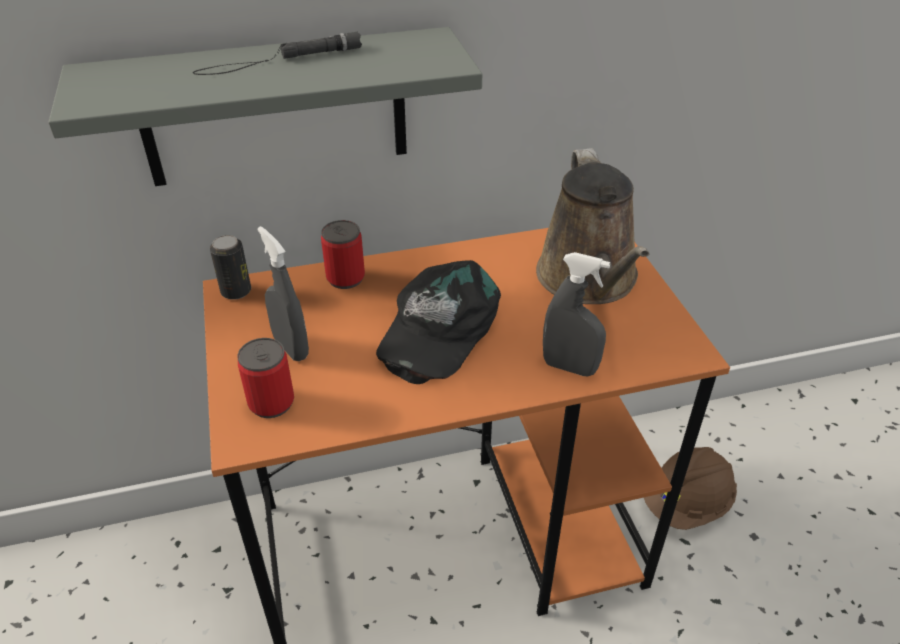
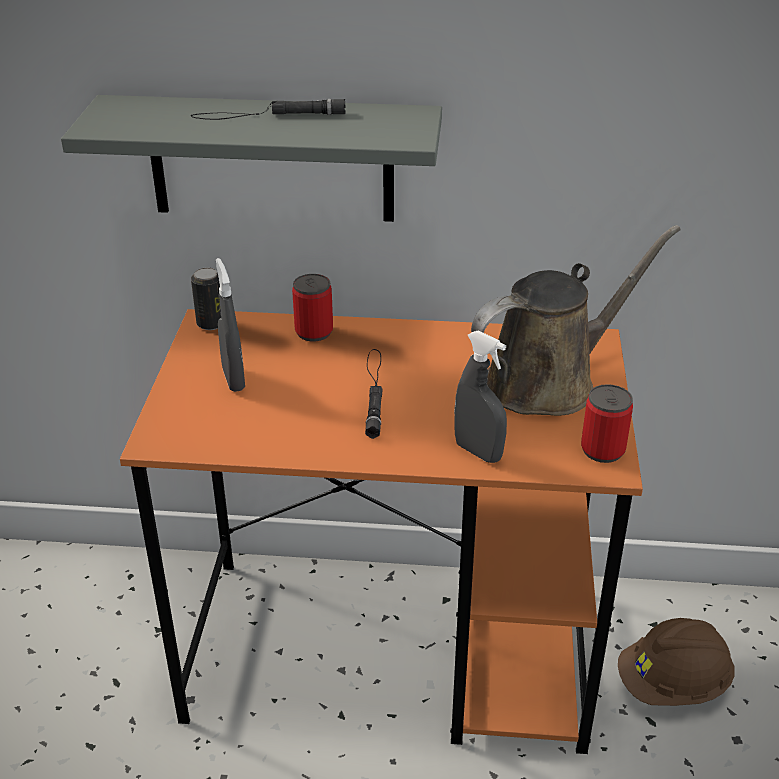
camera: 20 degrees right, 5 degrees down
can [238,338,294,418] -> can moved to [581,384,633,463]
black cap [376,260,501,384] -> black flashlight [365,349,382,439]
brown watering can [536,148,650,304] -> brown watering can turned 135 degrees counterclockwise [471,225,681,416]

